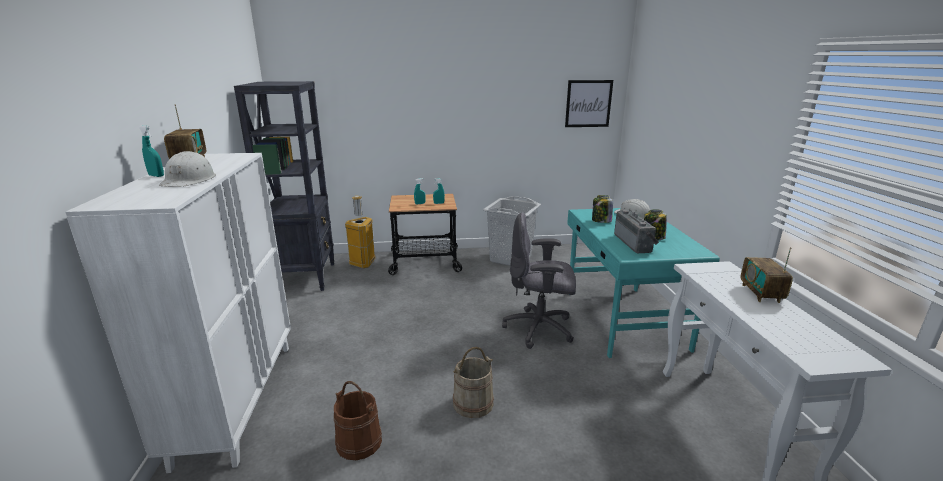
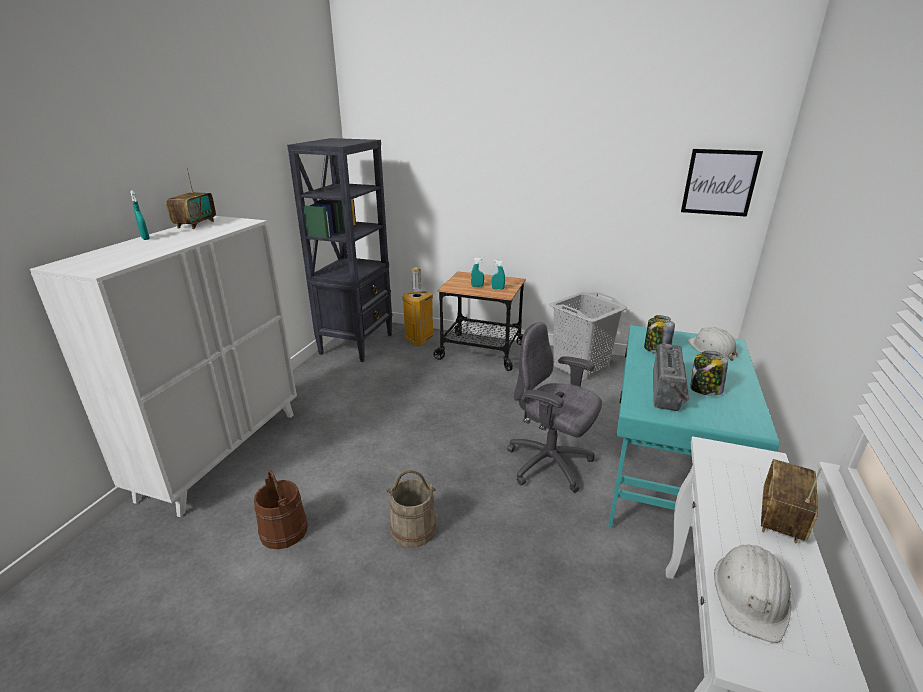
camera: 25 degrees right, 5 degrees up
white hard hat [159,151,216,187] -> white hard hat moved to [714,544,791,643]

